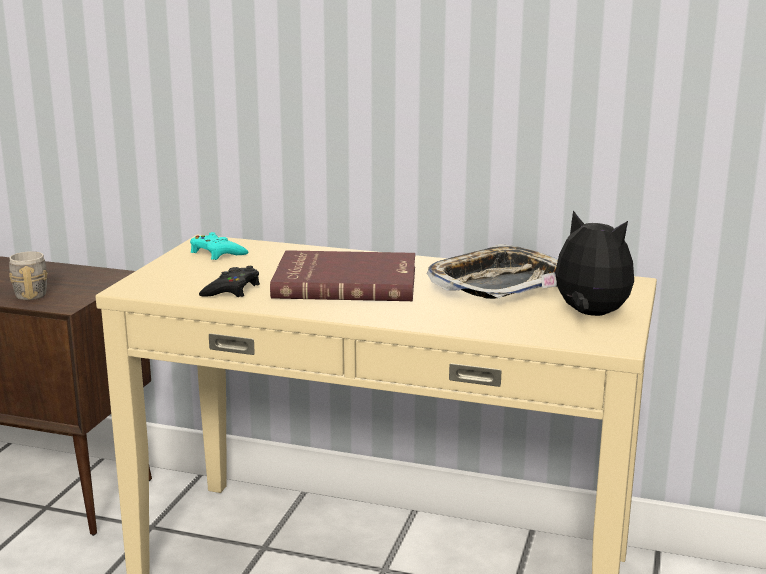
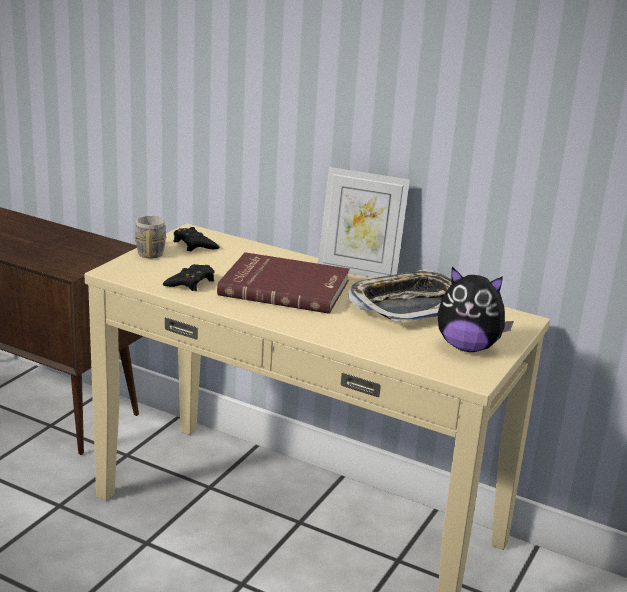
camera: 10 degrees right, 5 degrees up
grey mug [9,251,48,300] -> grey mug moved to [134,215,166,258]
turquoise game controller [190,232,248,260] -> black game controller [173,227,219,251]
plush toy [541,210,634,316] -> plush toy turned 150 degrees clockwise [438,267,514,352]
none -> picture frame [318,167,410,278]

